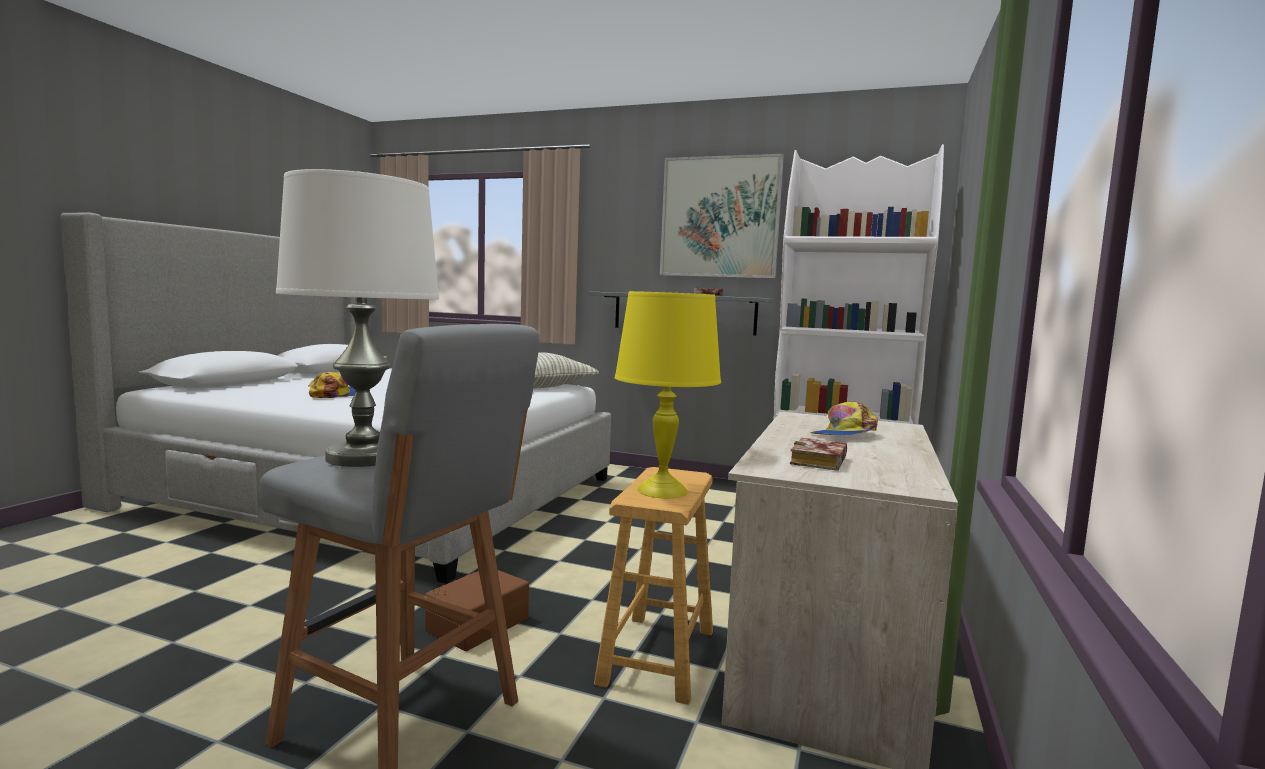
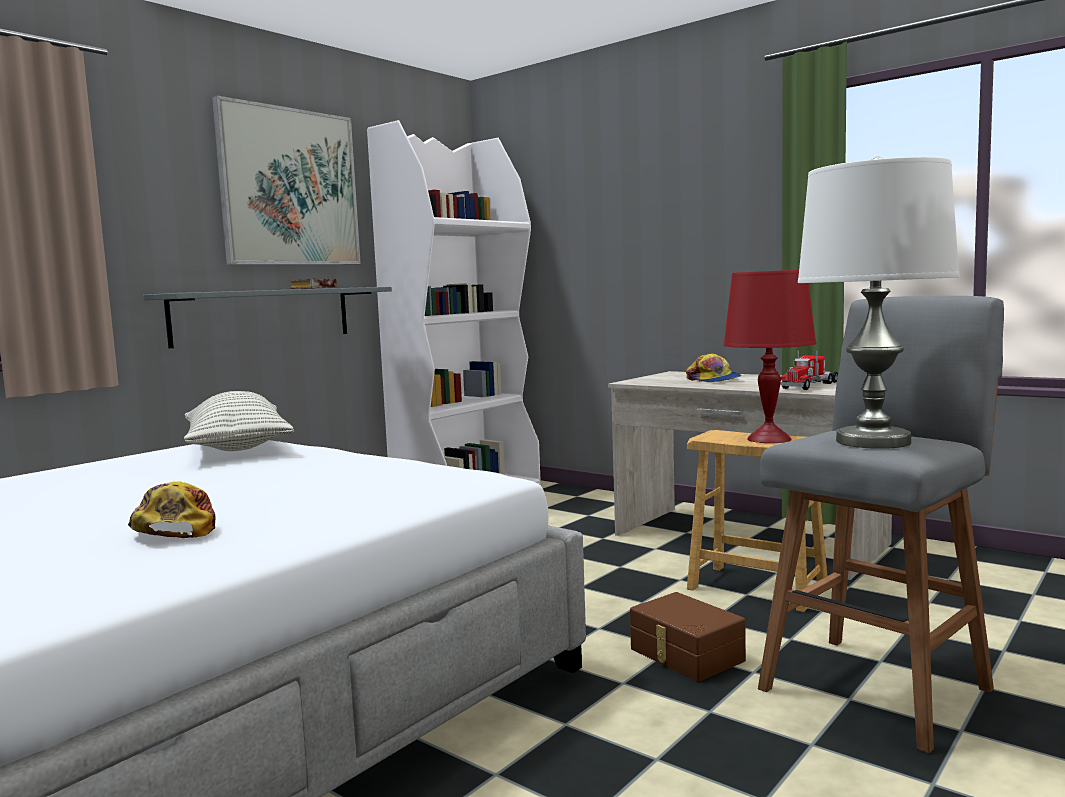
camera: 70 degrees left, 0 degrees up
yellow table lamp [615,291,721,498] -> red table lamp [723,270,816,443]
book [790,438,847,471] -> toy truck [780,350,838,390]

